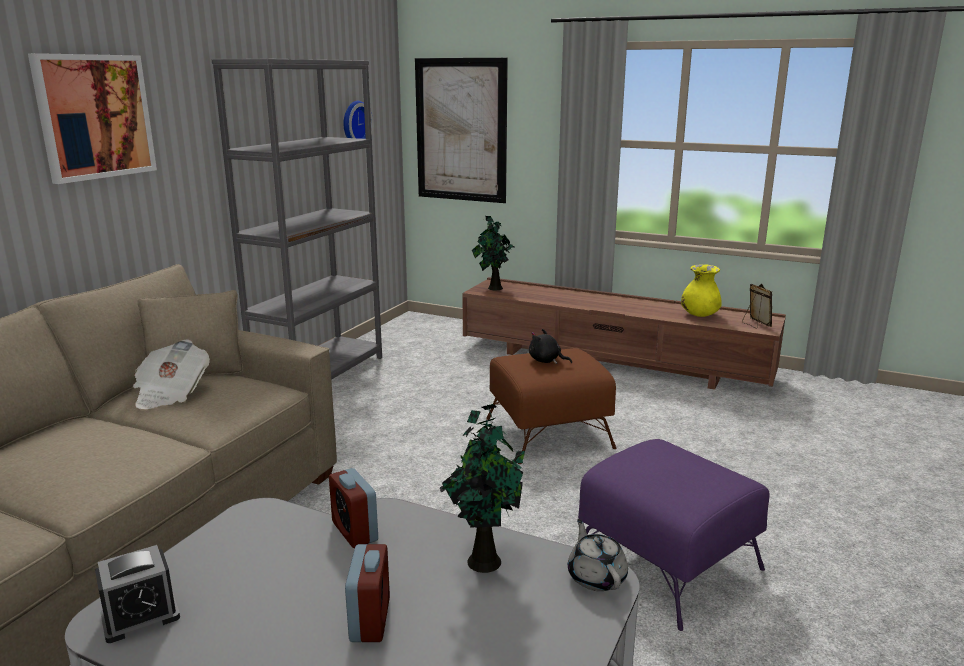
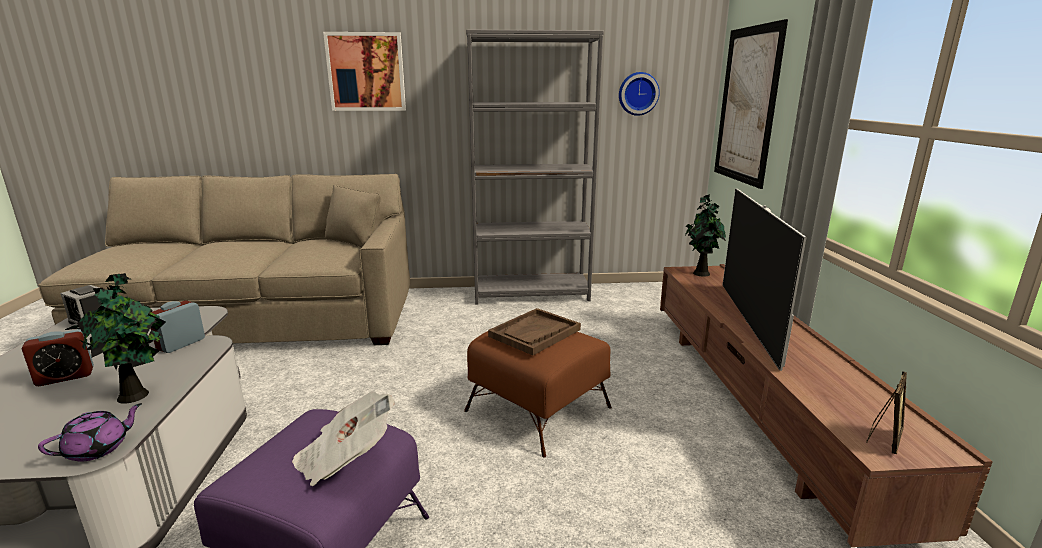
camera: 60 degrees right, 0 degrees up
newspaper [133,339,210,409] -> newspaper moved to [292,391,395,486]
black plush toy [529,329,572,364] -> brown tray [488,308,581,355]
grey teapot [568,519,628,591] -> purple teapot [38,403,142,462]
yellow vase [681,264,722,317] -> none
none -> television [723,189,807,371]

